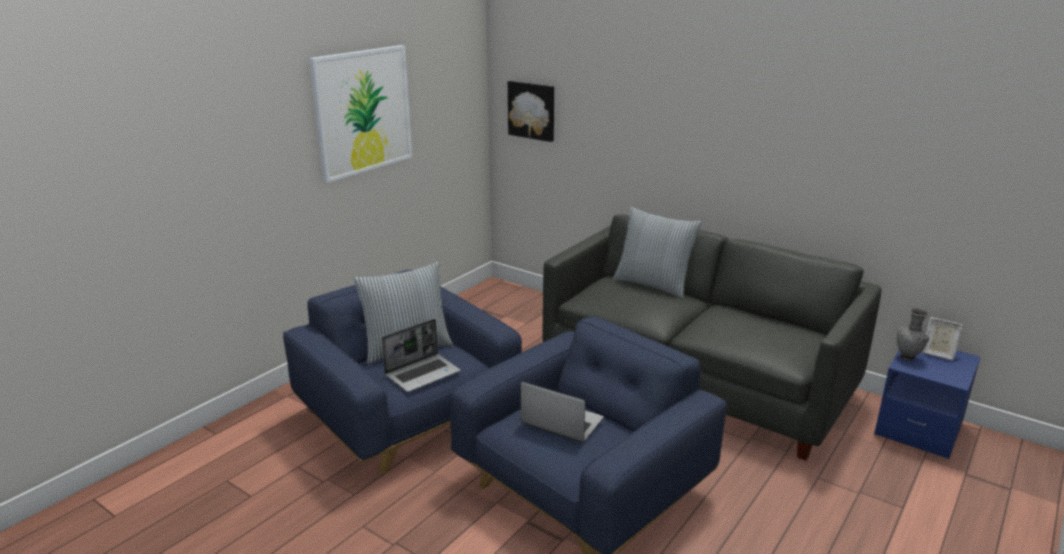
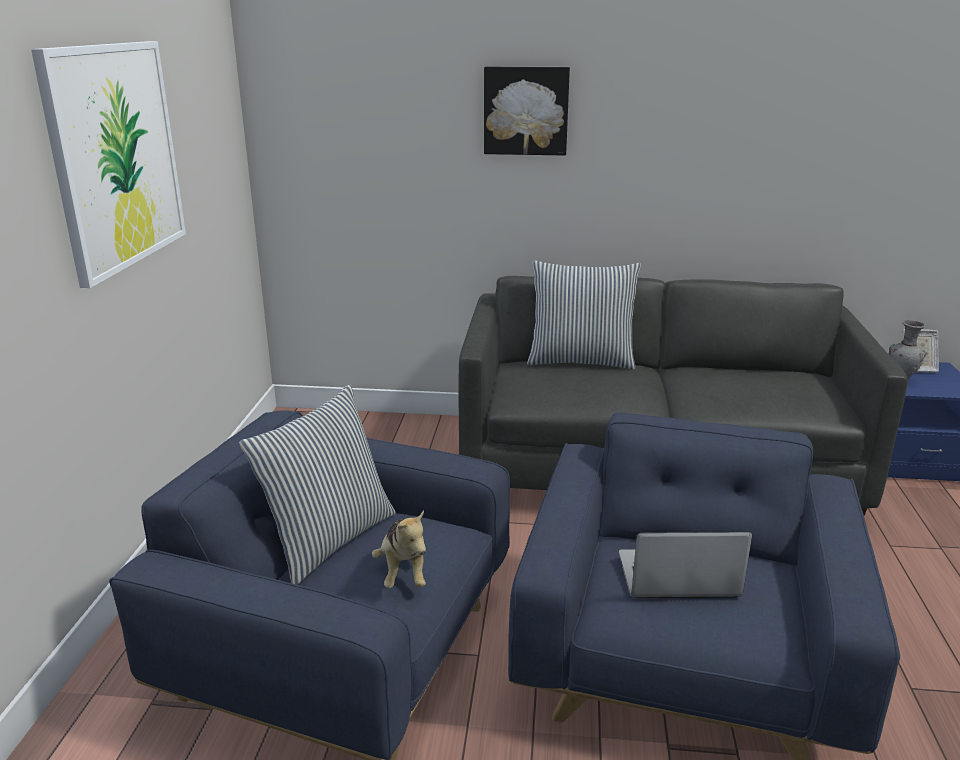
camera: 30 degrees left, 0 degrees up
laptop [382,319,461,392] -> plush toy [372,510,426,588]
picture [508,81,554,142] -> picture moved to [484,66,570,156]

